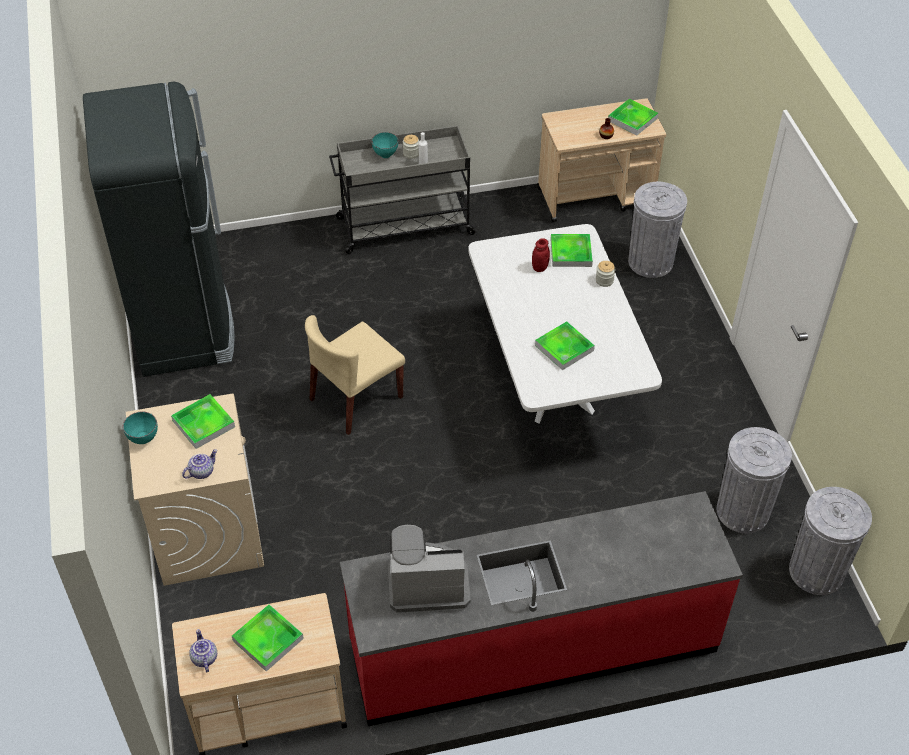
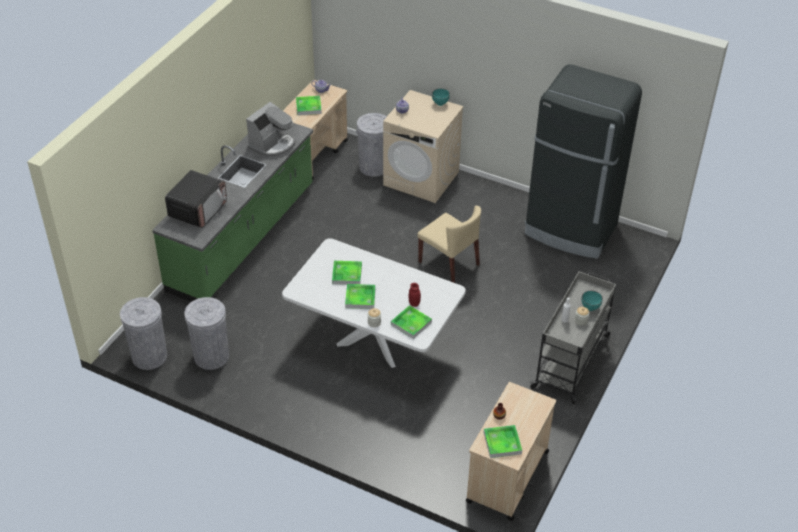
camera: 130 degrees right, 5 degrees down
tray [171,394,235,449] -> tray moved to [345,284,376,309]
beige chair [305,315,405,435] -> beige chair turned 135 degrees clockwise [417,206,481,283]
red counter [340,491,743,726] -> green counter [152,123,313,302]
grey trash can [628,182,687,278] -> grey trash can moved to [356,113,387,177]
none -> microwave [165,170,227,228]

